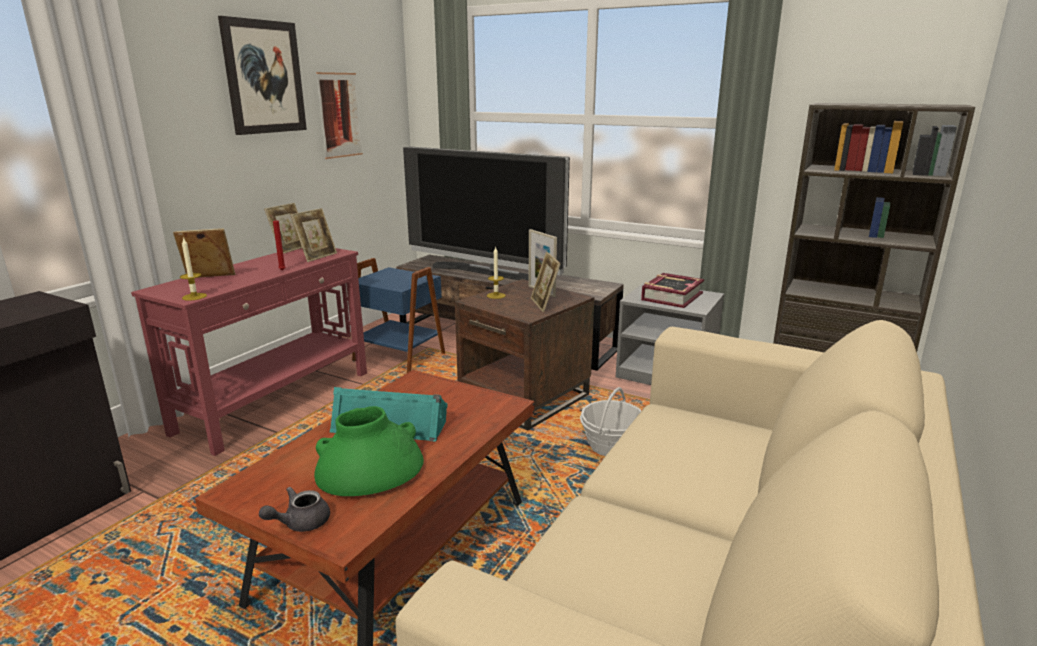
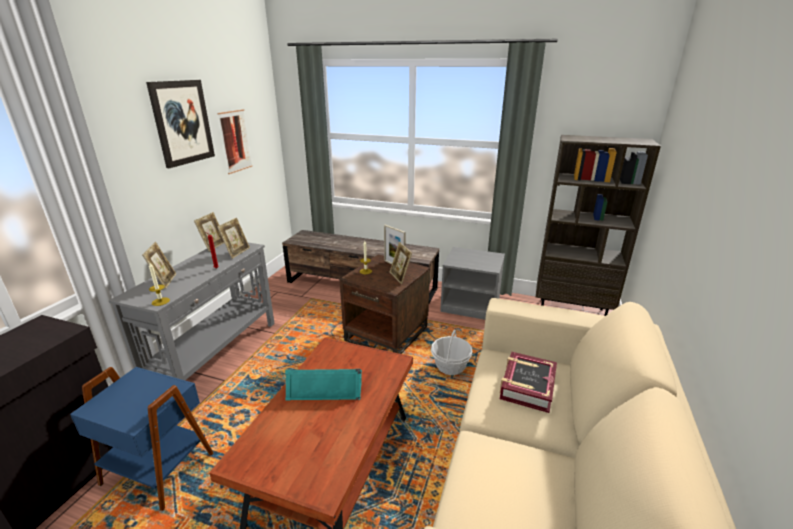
camera: 10 degrees left, 5 degrees up
red console table [131,248,367,456] -> grey console table [109,243,275,380]
picture frame [173,228,235,278] -> picture frame turned 105 degrees clockwise [142,242,176,289]
grey teapot [259,487,330,532] -> none
green vase [314,406,424,496] -> none
blue side table [352,258,445,373] -> blue side table moved to [70,367,214,511]
television [403,147,570,281] -> none
book [641,273,704,308] -> book moved to [500,352,557,413]

